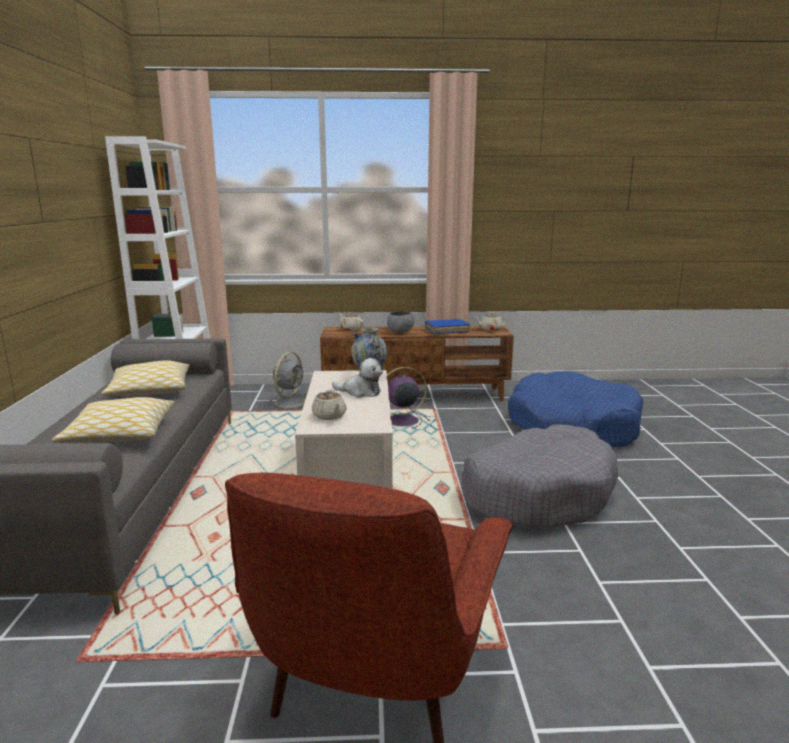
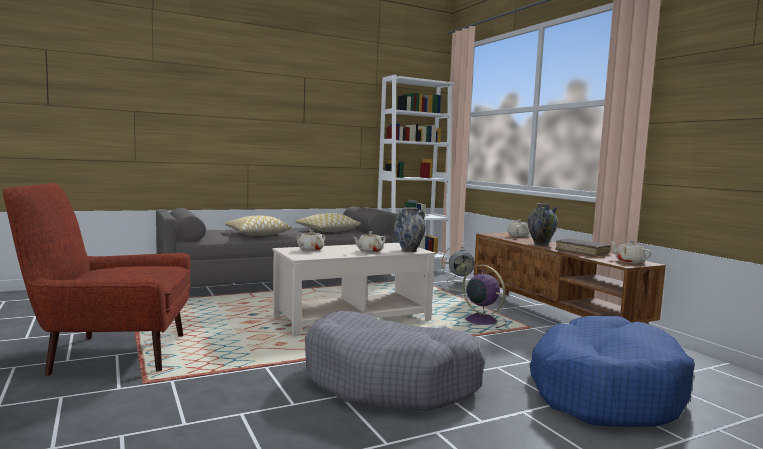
camera: 65 degrees right, 10 degrees down
plush toy [332,358,383,398] -> beige teapot [353,231,386,253]
grey bowl [387,311,414,333] -> vase [527,203,558,245]
blue book [425,319,470,334] -> brown book [555,238,611,257]

